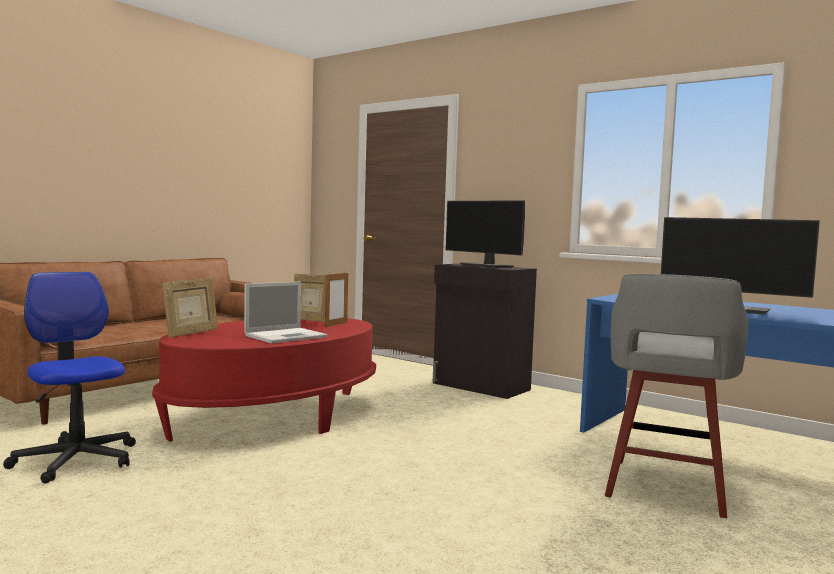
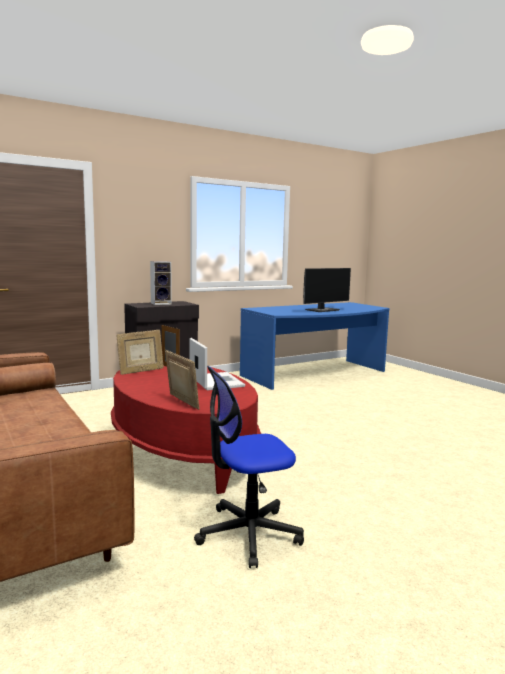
camera: 70 degrees left, 5 degrees up
monitor [446,200,525,268] -> speaker [150,261,172,305]
grey stool [605,274,748,518] -> none

